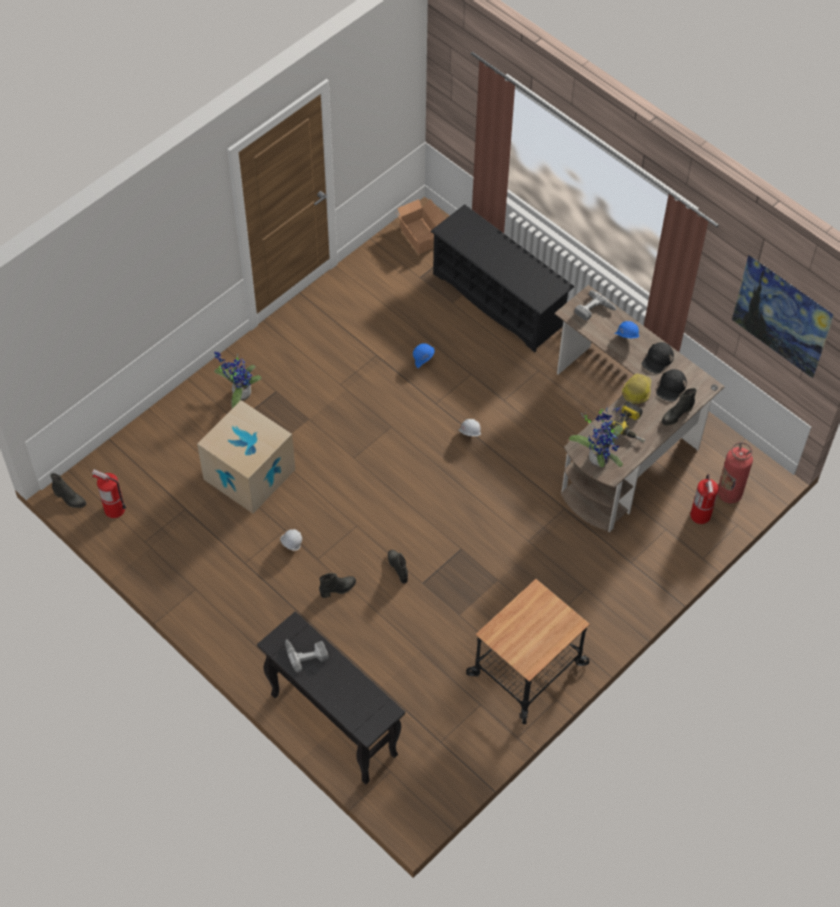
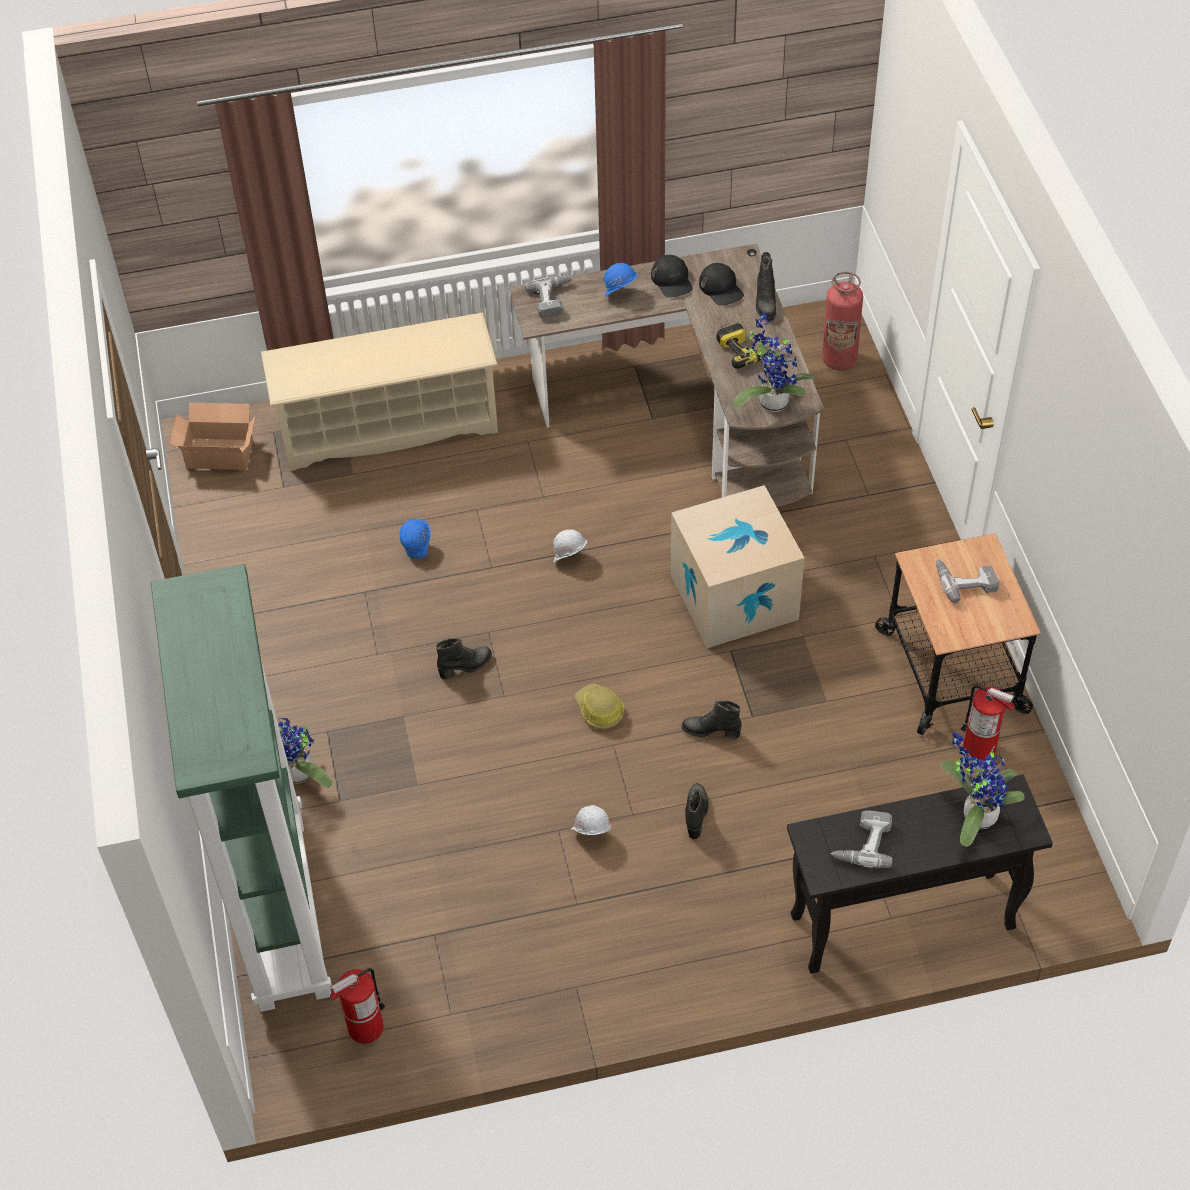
camera: 55 degrees left, 5 degrees down
black boot [50,473,86,508] -> black boot moved to [436,638,492,679]
cardboard box [197,400,295,513] -> cardboard box moved to [671,485,804,648]
black shoe rack [430,204,575,353] -> beige shoe rack [261,312,498,471]
hard hat [622,374,651,404] -> hard hat moved to [575,684,625,729]
fire extinguisher [690,474,719,524] -> fire extinguisher moved to [961,685,1015,760]
picture [732,255,834,378] -> none
none -> green bookcase [151,564,332,1012]
none -> power drill [936,559,999,603]
none -> potted plant [940,732,1025,847]

